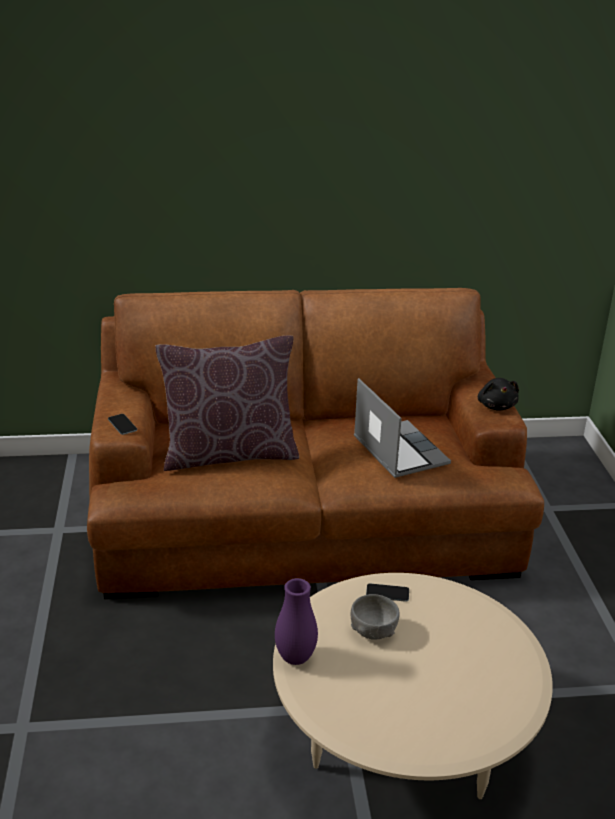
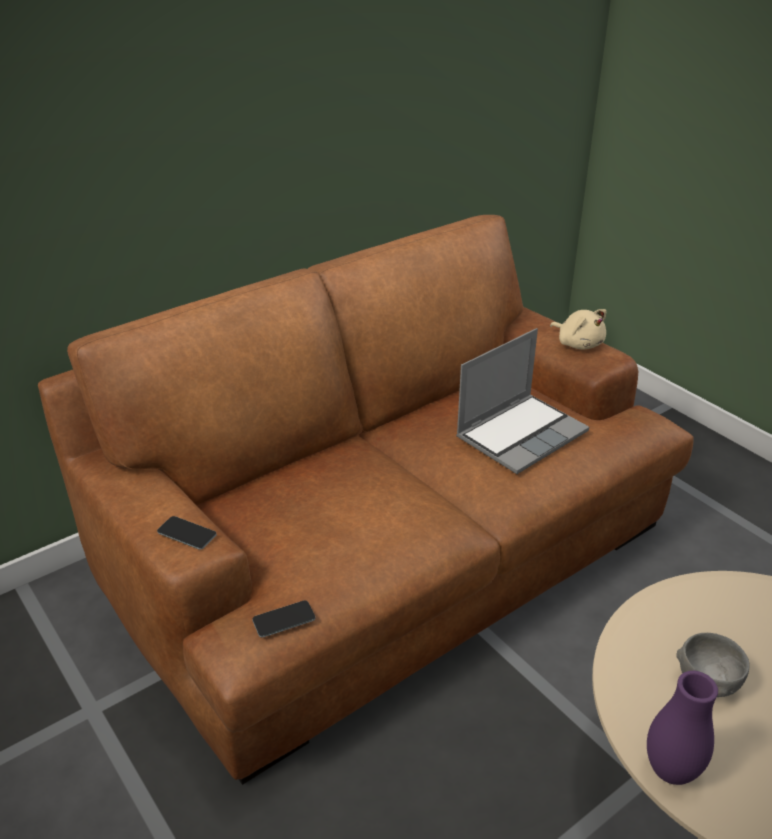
camera: 30 degrees left, 5 degrees up
brown pillow [155,336,299,471] -> none
laptop [354,378,451,478] -> laptop turned 105 degrees clockwise [456,328,589,474]
phone [366,583,409,602] -> phone moved to [252,600,315,638]
black plush toy [478,378,519,411] -> beige plush toy [550,309,606,350]

